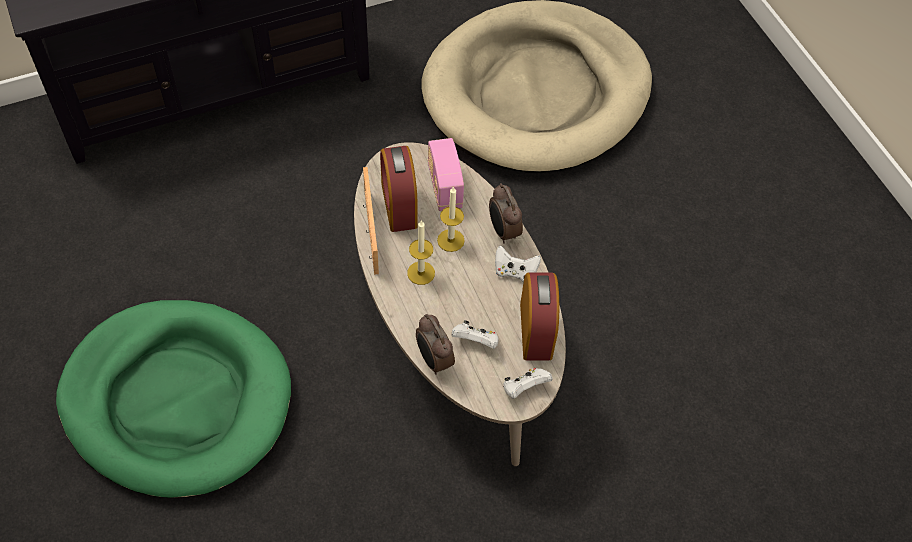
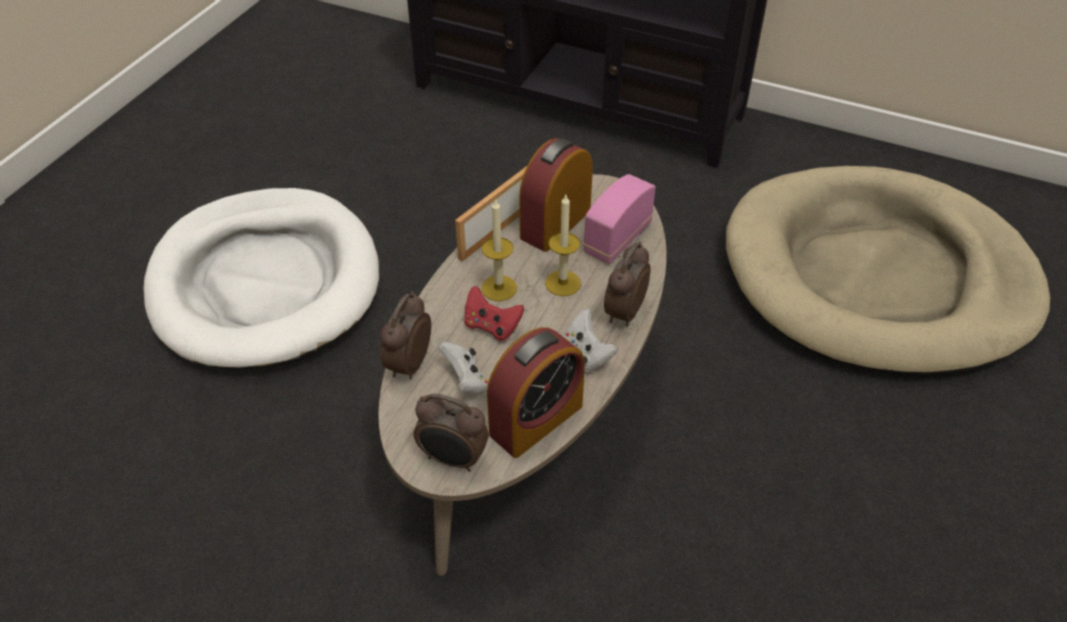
camera: 50 degrees right, 10 degrees down
green dog bed [56,300,291,498] -> white dog bed [143,188,379,370]
white game controller [503,368,553,399] -> alarm clock [414,393,489,472]
none -> red game controller [465,286,524,341]

